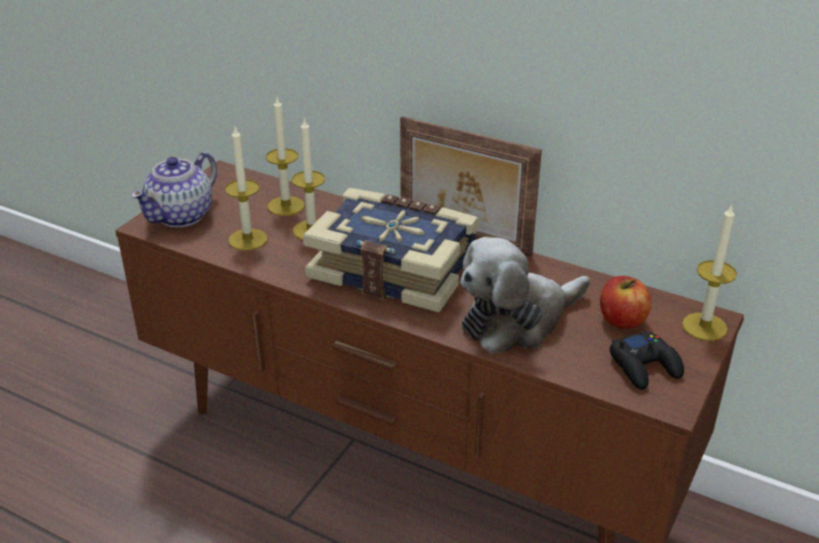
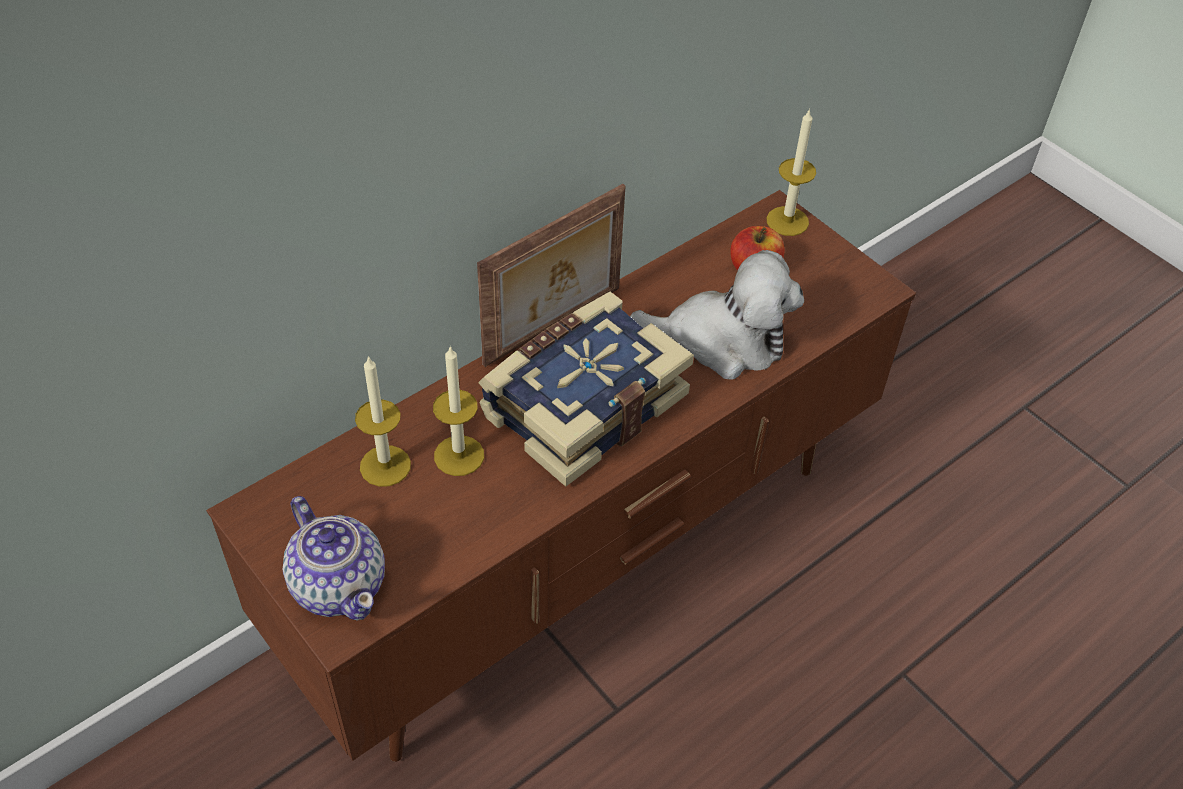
camera: 70 degrees left, 15 degrees up
candle [225,127,267,251] -> none
plush toy [460,237,590,353] -> plush toy turned 75 degrees counterclockwise [630,250,804,380]
black game controller [610,331,684,390] -> none

